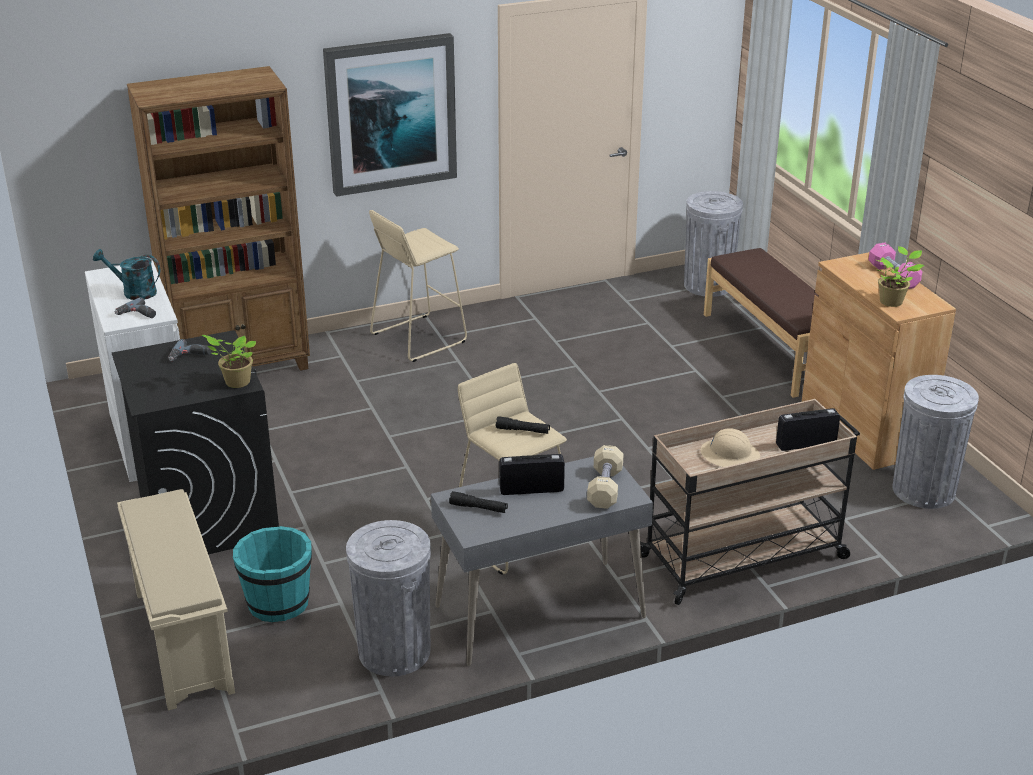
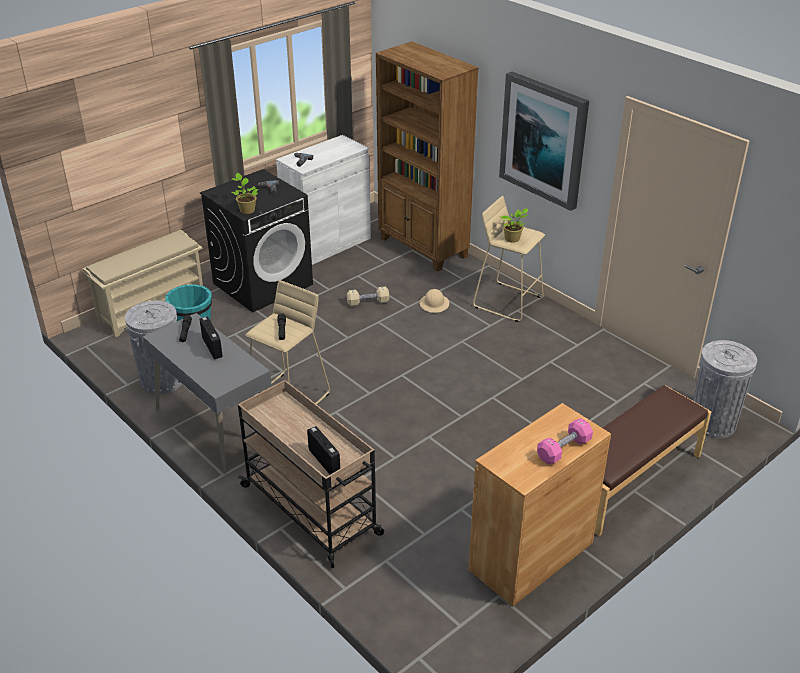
camera: 70 degrees right, 5 degrees up
turquoise watering can [93,249,161,300] -> none
beige dumbbell [587,445,624,509] -> beige dumbbell moved to [347,286,389,307]
beige hard hat [701,428,760,467] -> beige hard hat moved to [419,289,449,313]
potted plant [877,246,924,307] -> potted plant moved to [500,208,528,243]
grey trash can [893,375,979,509] -> none

